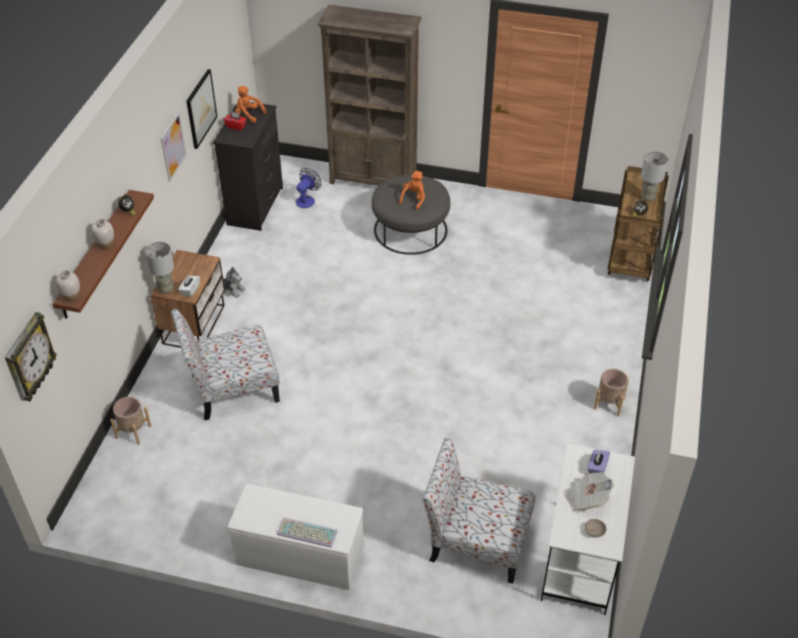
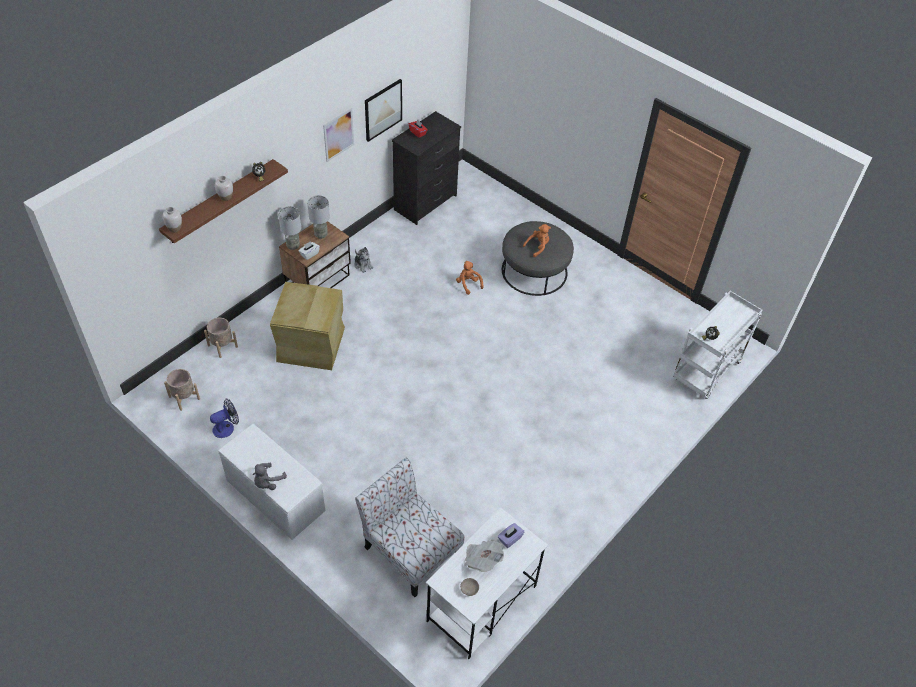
camera: 25 degrees right, 5 degrees up
wall clock [5,312,57,401] -> none
chair [171,309,280,420] -> beige storage box [270,282,345,370]
orange plush toy [235,86,267,123] -> orange plush toy moved to [456,261,483,295]
keyboard [277,517,338,548] -> grey plush toy [253,462,287,490]
fan [296,168,321,208] -> fan moved to [210,399,239,438]
brown bookcase [317,5,422,186] -> none
beige planter [594,369,629,416] -> beige planter moved to [164,369,200,411]
brown cart [608,166,669,281] -> white cart [673,291,763,399]
grey table lamp [641,151,668,202] -> grey table lamp moved to [307,195,330,239]

